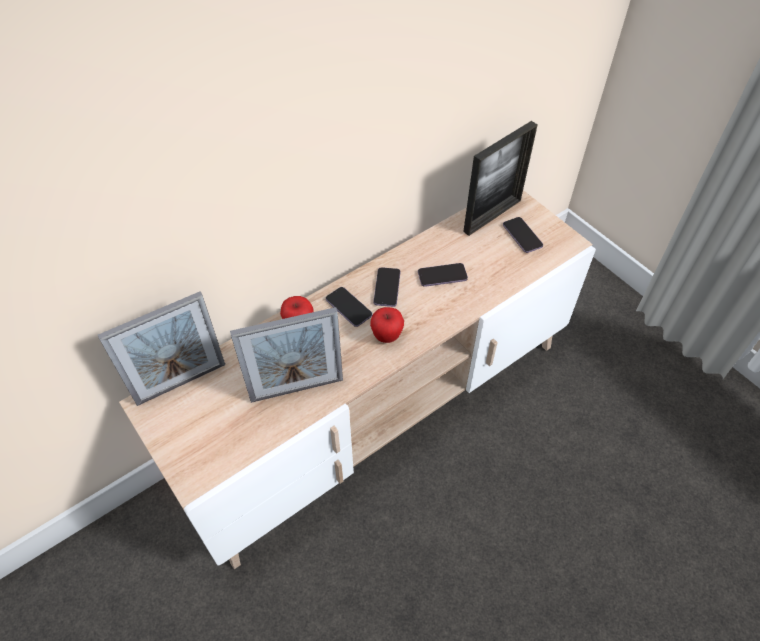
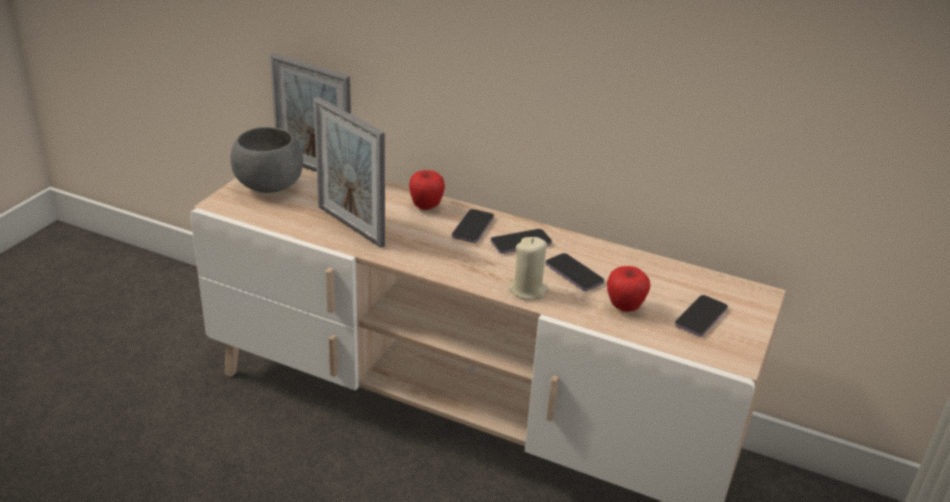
camera: 60 degrees right, 20 degrees down
apple [370,307,404,343] -> apple moved to [607,266,650,312]
picture frame [463,121,538,236] -> none
none -> grey bowl [230,127,303,193]
none -> beige candle [509,237,548,300]

